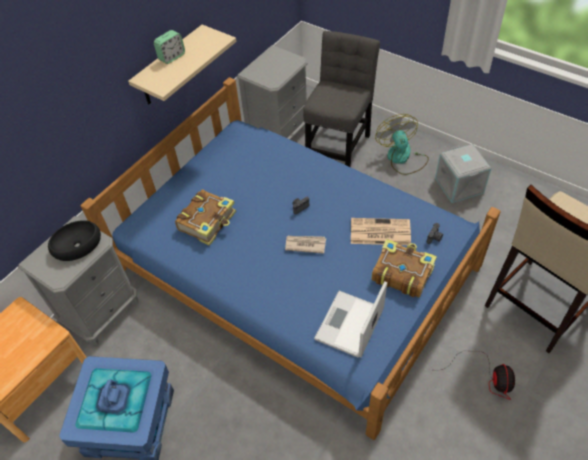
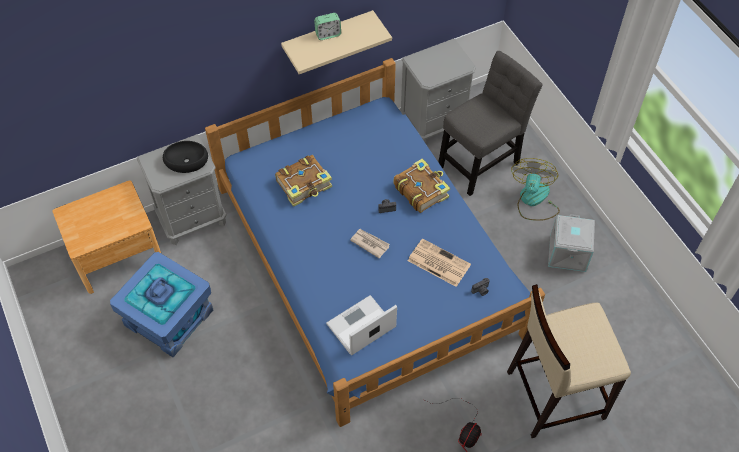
camera: 25 degrees right, 5 degrees up
book [371,239,437,298] -> book moved to [393,158,450,213]

